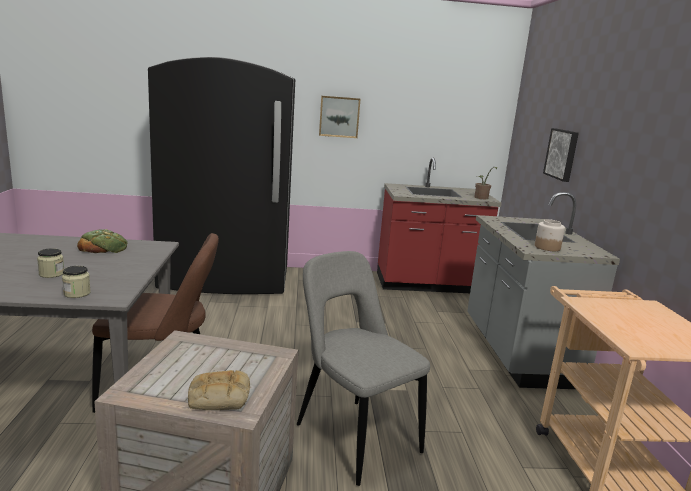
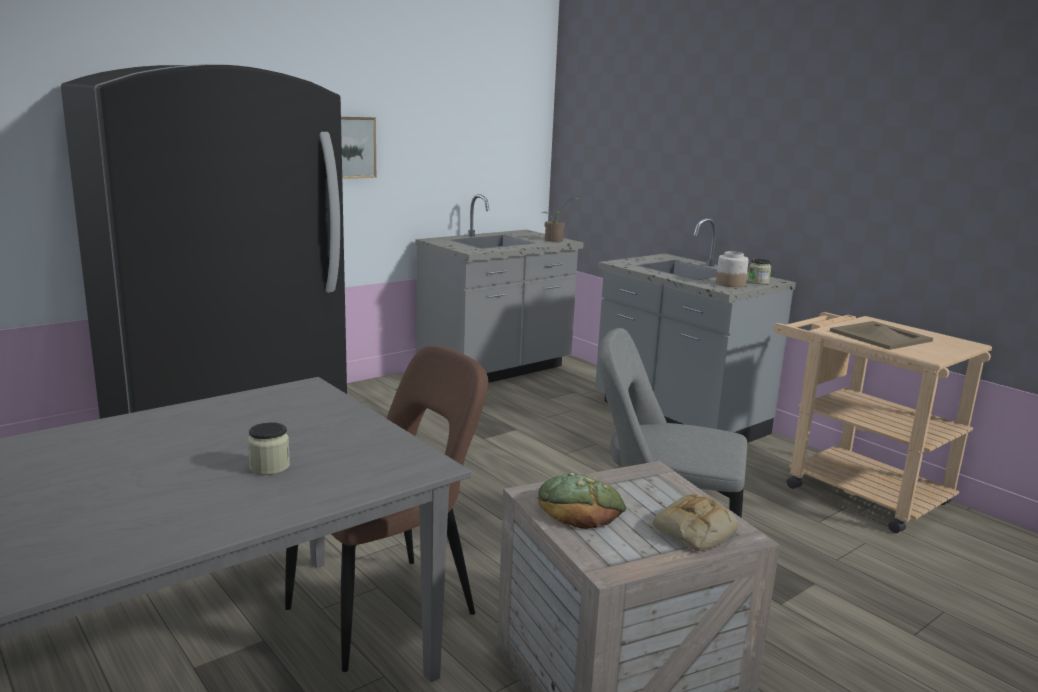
camera: 35 degrees left, 0 degrees up
jar [62,266,91,298] -> jar moved to [748,259,771,284]
bread [77,229,128,253] -> bread moved to [538,473,626,529]
red counter [377,158,502,293] -> grey counter [415,194,584,383]
picture [543,128,579,182] -> none
none -> beige tray [830,321,933,350]

